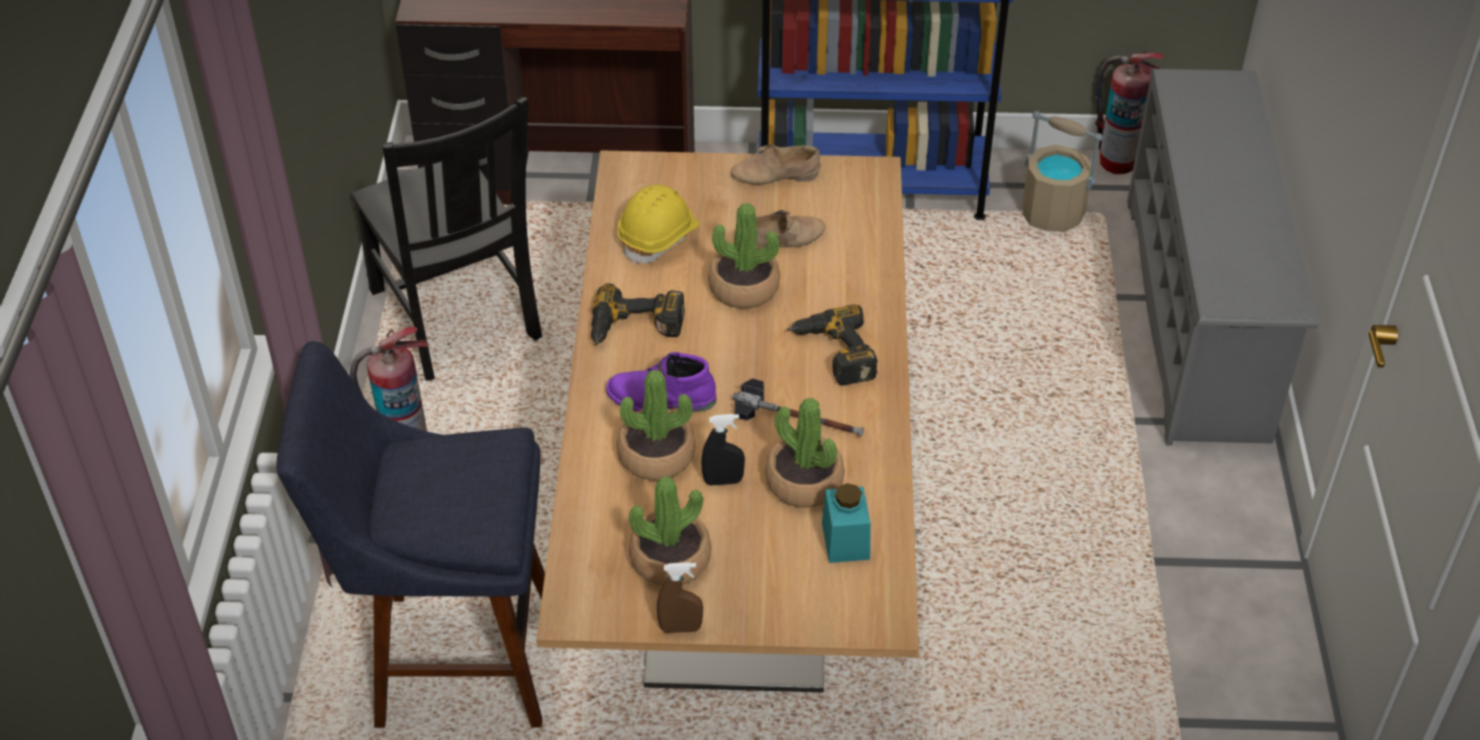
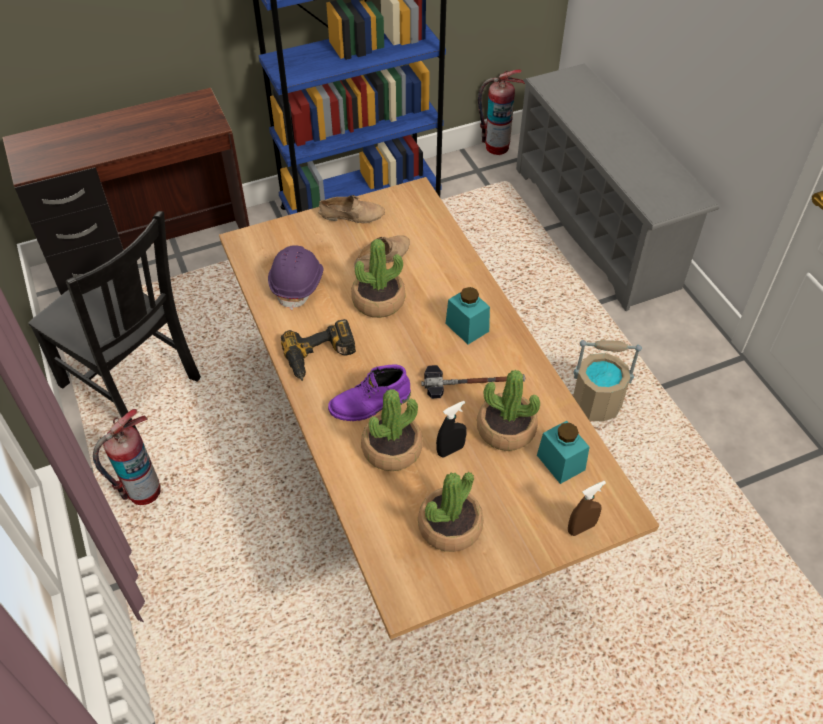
camera: 25 degrees left, 5 degrees up
blue stool [276,341,545,728] -> none
yellow hard hat [618,185,700,266] -> purple hard hat [268,245,324,310]
brown spray bottle [657,562,703,633] -> brown spray bottle moved to [568,481,606,536]
beige shoe [731,144,821,185] -> beige shoe turned 150 degrees counterclockwise [318,195,385,223]
power drill [787,305,878,385] -> turquoise jar [445,287,490,344]
beige bucket [1022,111,1103,232] -> beige bucket moved to [573,340,642,422]

